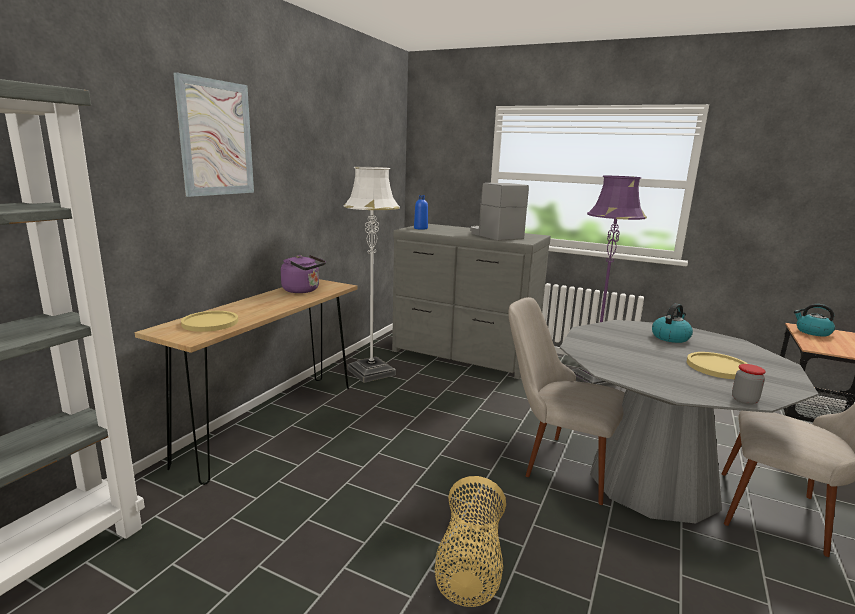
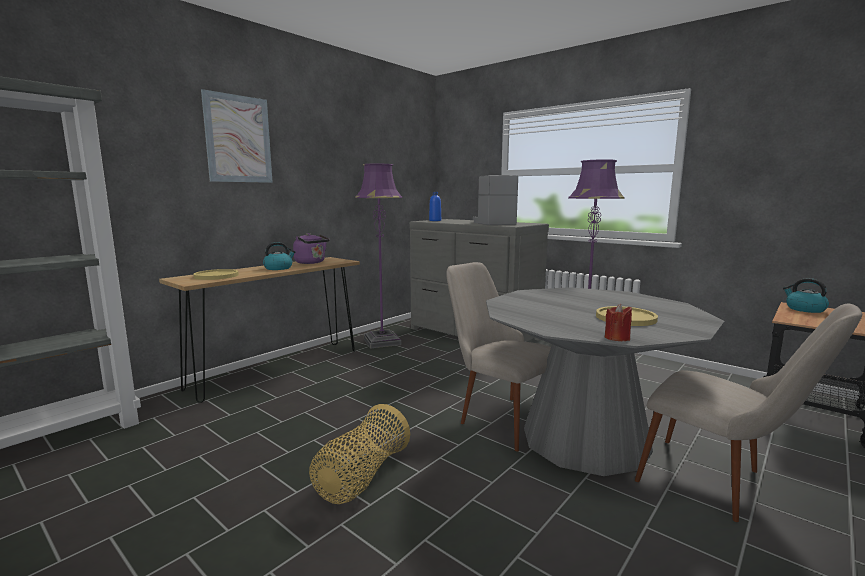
camera: 15 degrees right, 5 degrees down
white floor lamp [343,167,400,383] -> purple floor lamp [355,163,402,349]
kettle [652,303,693,343] -> kettle moved to [263,242,296,270]
jar [732,364,766,405] -> red candle [605,304,632,341]

